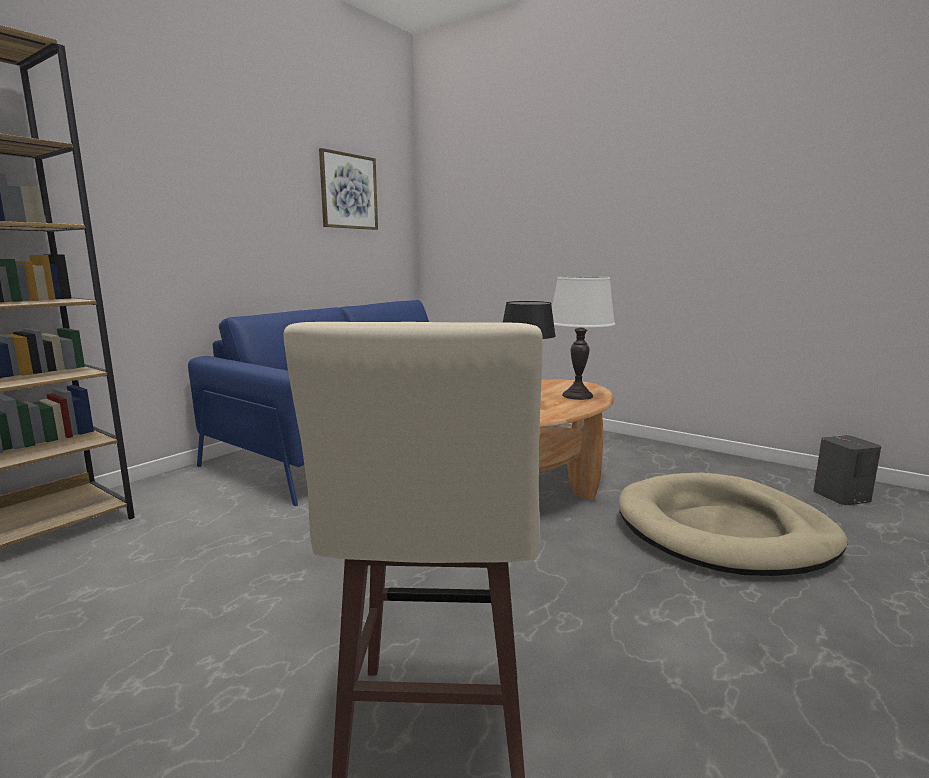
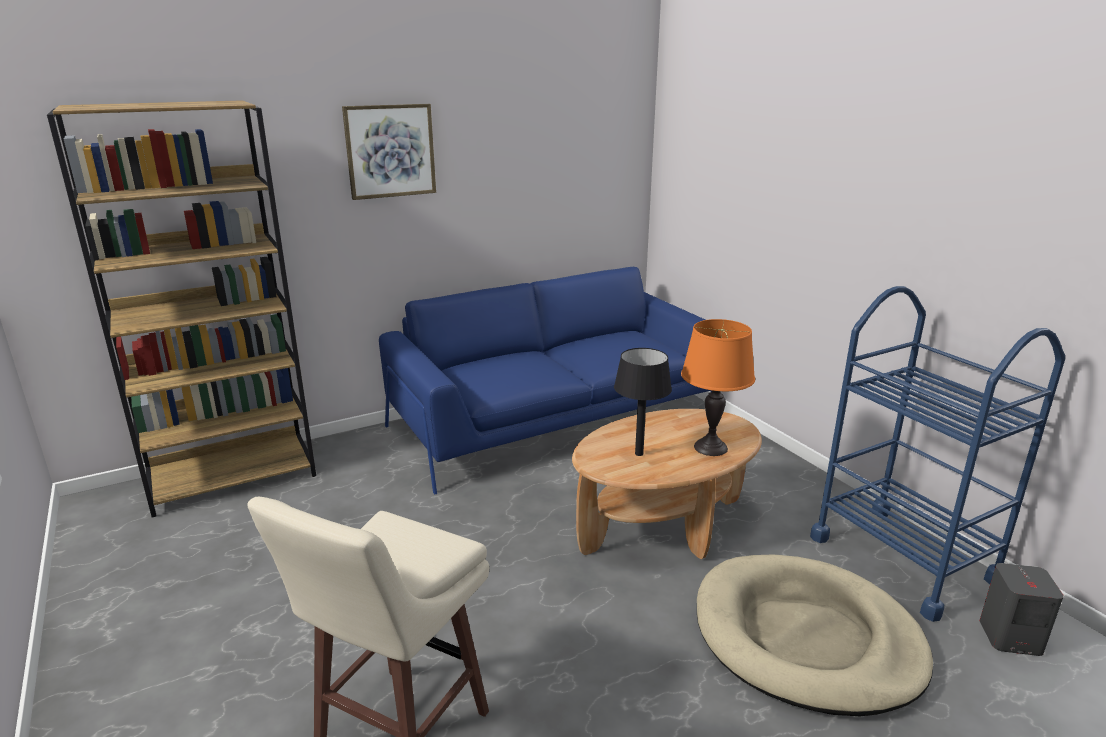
camera: 25 degrees right, 10 degrees up
picture [319,148,378,230] -> picture moved to [342,104,436,200]
white table lamp [552,276,615,400] -> orange table lamp [681,319,755,456]
none -> blue cart [810,286,1065,622]

